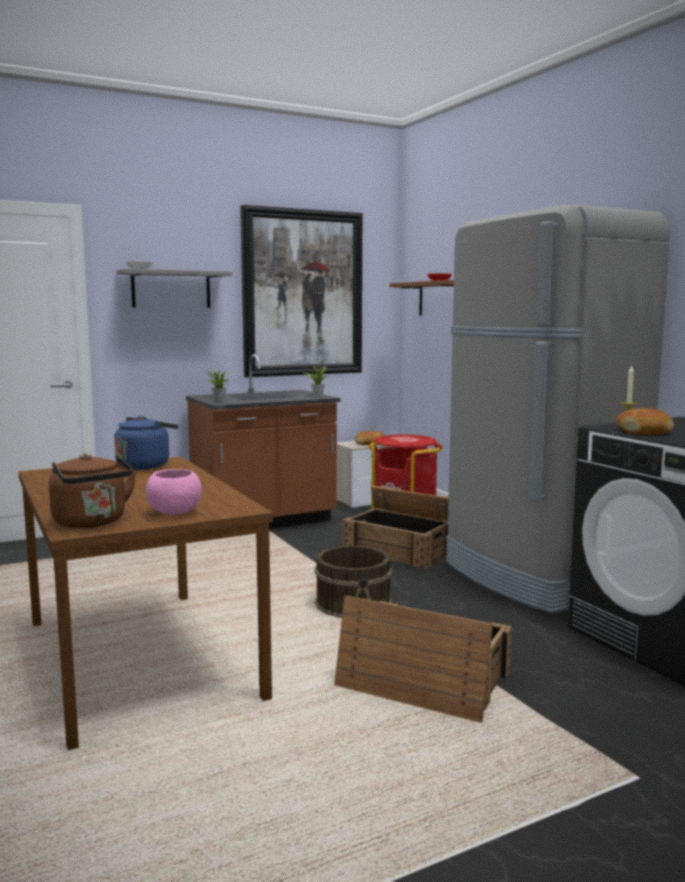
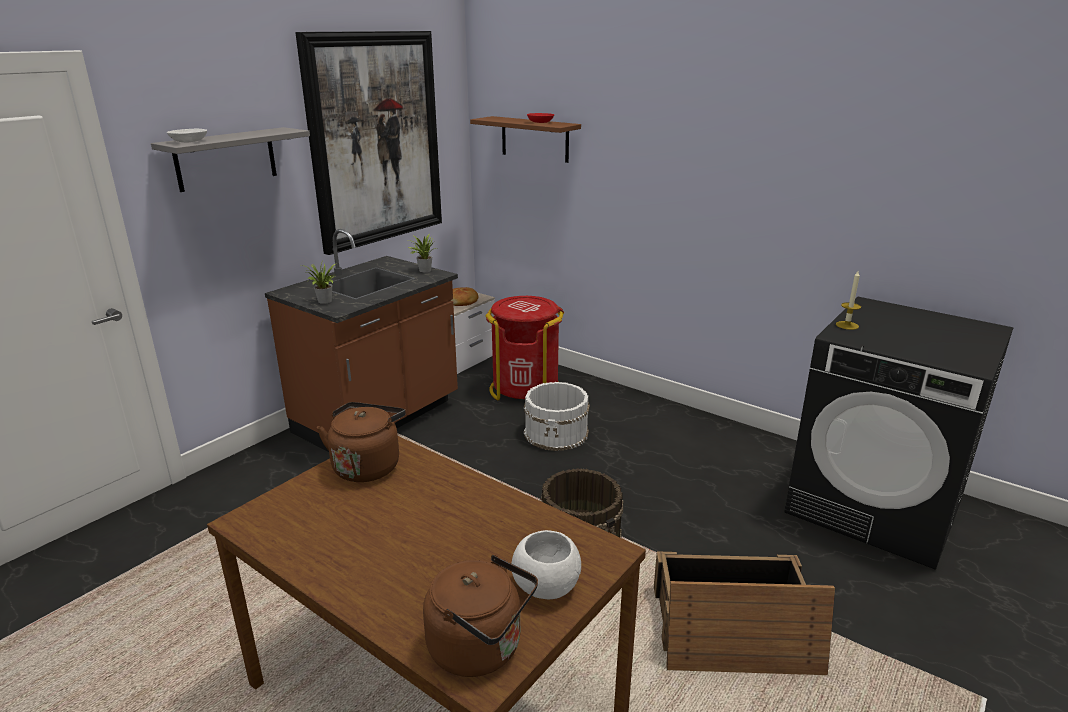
camera: 25 degrees left, 15 degrees up
blue kettle [114,416,179,470] -> brown kettle [317,402,406,482]
pink bowl [146,469,202,515] -> white bowl [512,530,581,599]
crate [343,486,449,569] -> white bucket [524,382,590,451]
grey fridge [446,204,670,614] -> none
bread [616,408,674,435] -> none

